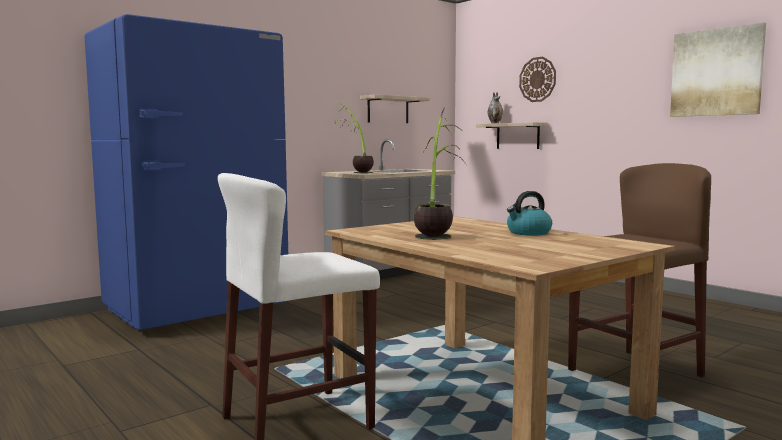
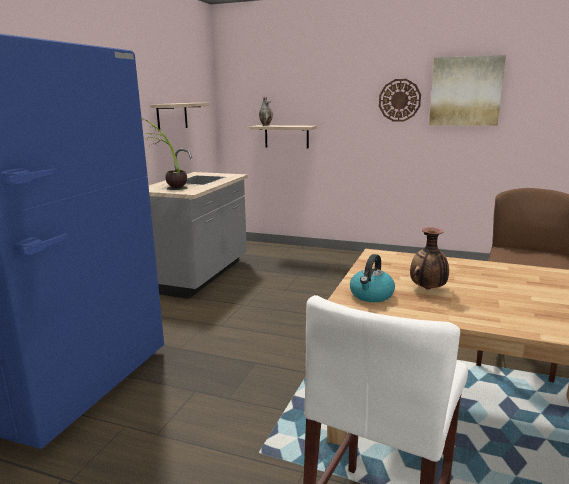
camera: 30 degrees left, 10 degrees up
potted plant [414,107,465,240] -> vase [410,227,449,290]
kettle [507,191,552,236] -> kettle moved to [350,254,395,302]
wall clock [519,57,556,102] -> wall clock moved to [379,79,421,122]

